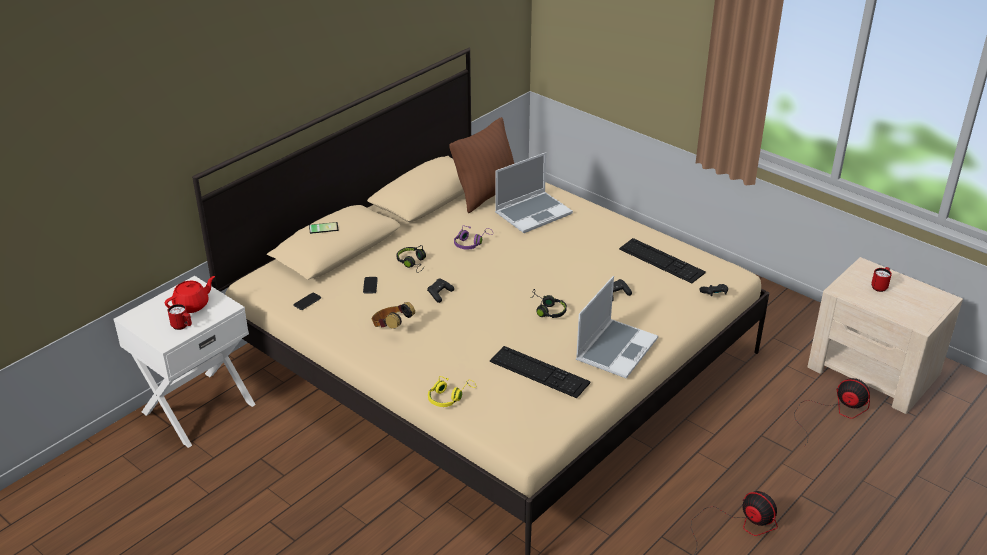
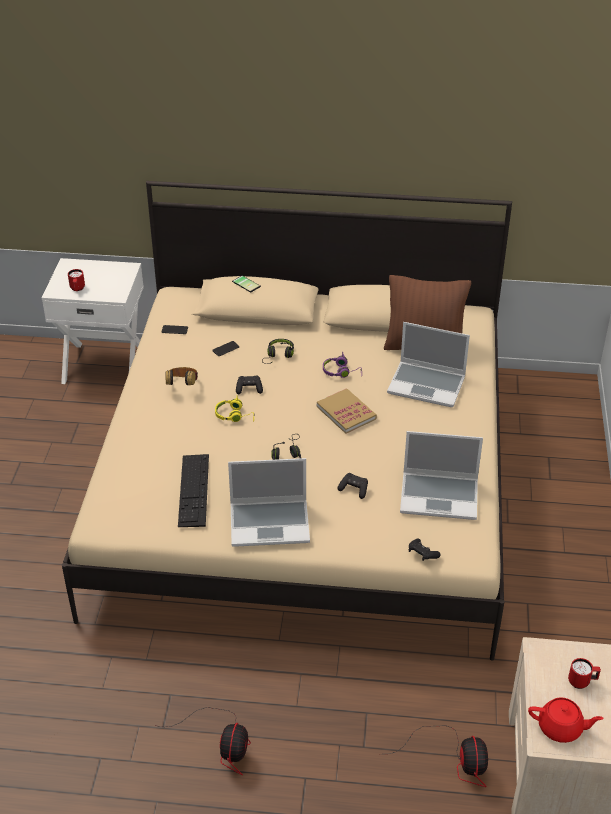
camera: 55 degrees right, 5 degrees up
red teapot [165,276,215,313] -> red teapot moved to [528,698,604,743]
yellow headphones [428,376,476,407] -> yellow headphones moved to [215,396,255,422]
keyboard [619,238,706,283] -> laptop [400,431,483,520]
none -> book [317,388,377,434]

